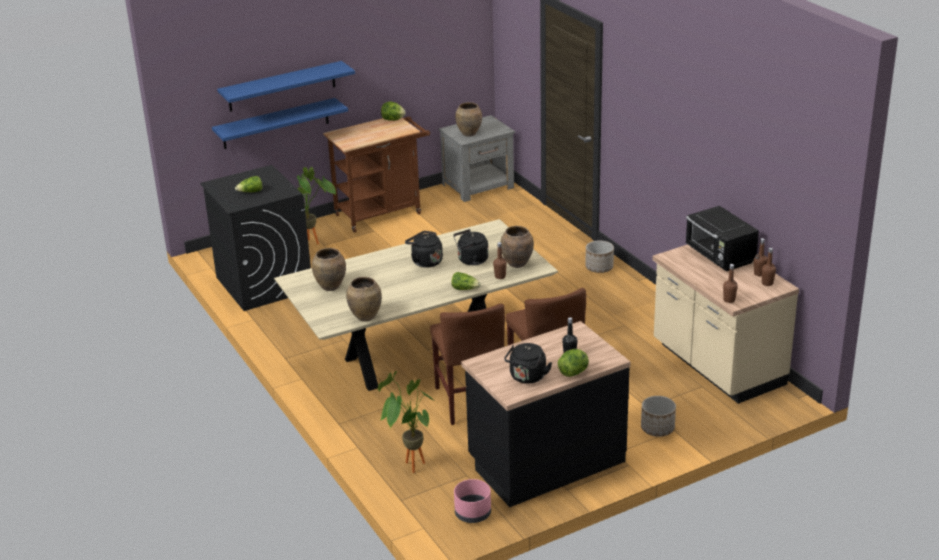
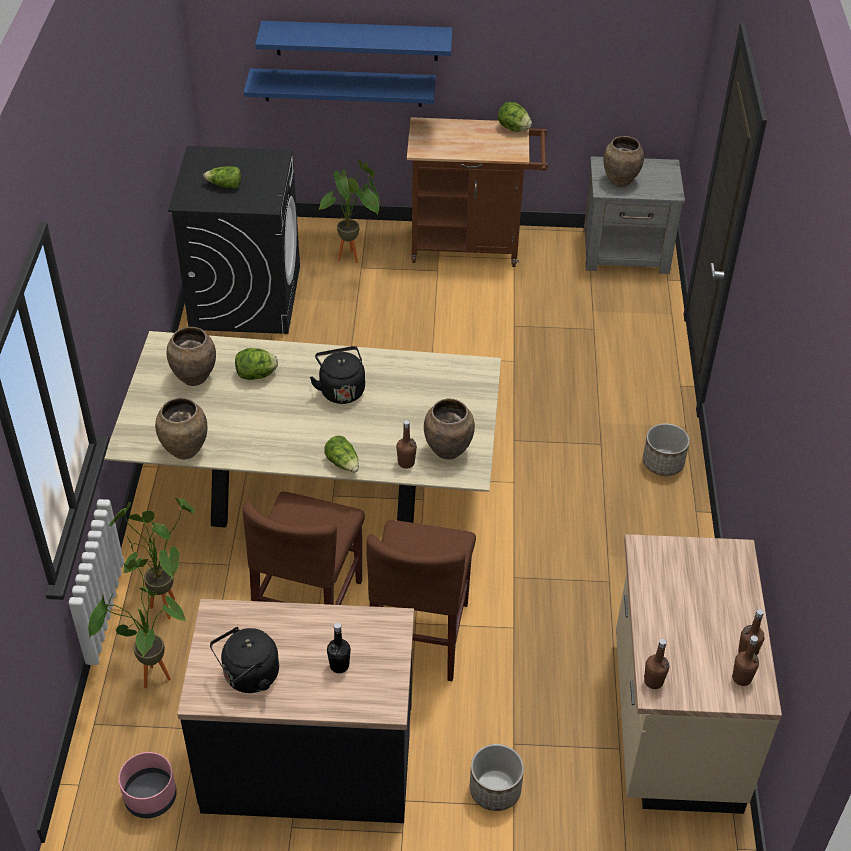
camera: 30 degrees right, 15 degrees up
black kettle [453,229,489,265] -> none
lettuce [558,349,589,377] -> lettuce moved to [235,348,278,380]
black microwave [685,206,759,271] -> none
none -> potted plant [108,498,195,619]

